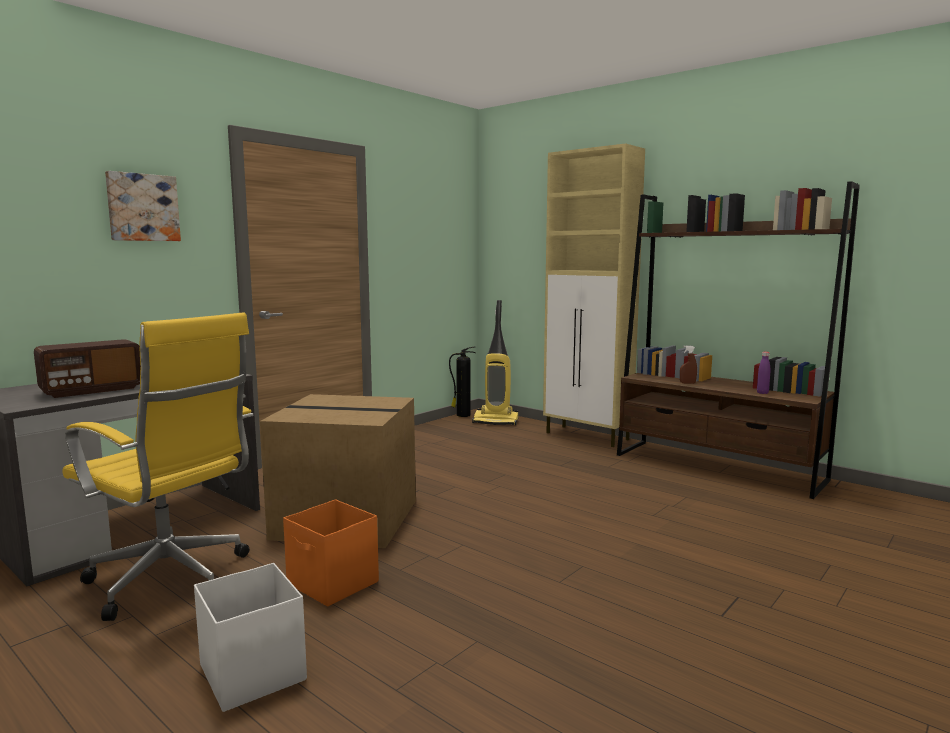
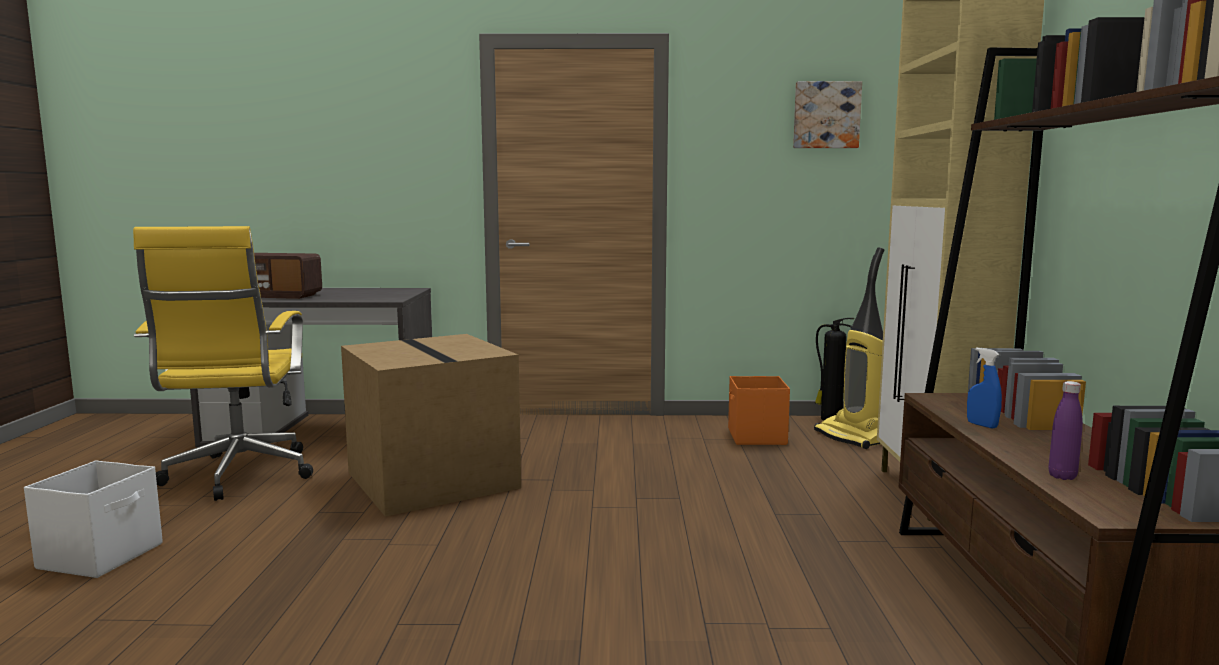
camera: 50 degrees right, 0 degrees up
picture [105,171,181,241] -> picture moved to [793,81,862,148]
orange storage box [283,500,379,607] -> orange storage box moved to [728,376,790,445]
brown spray bottle [680,345,697,384] -> blue spray bottle [967,347,1002,428]

